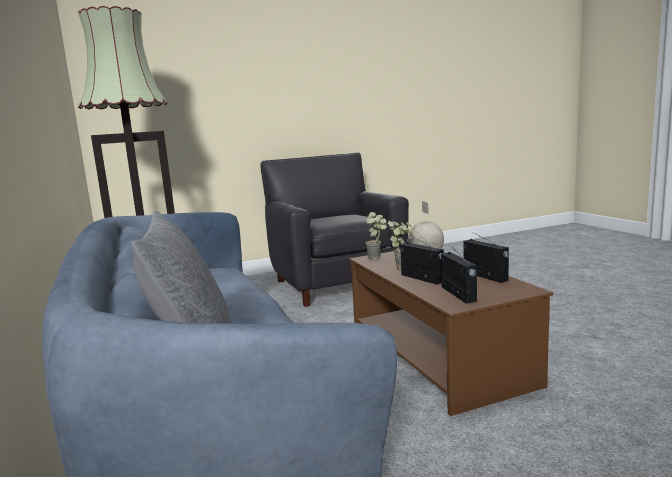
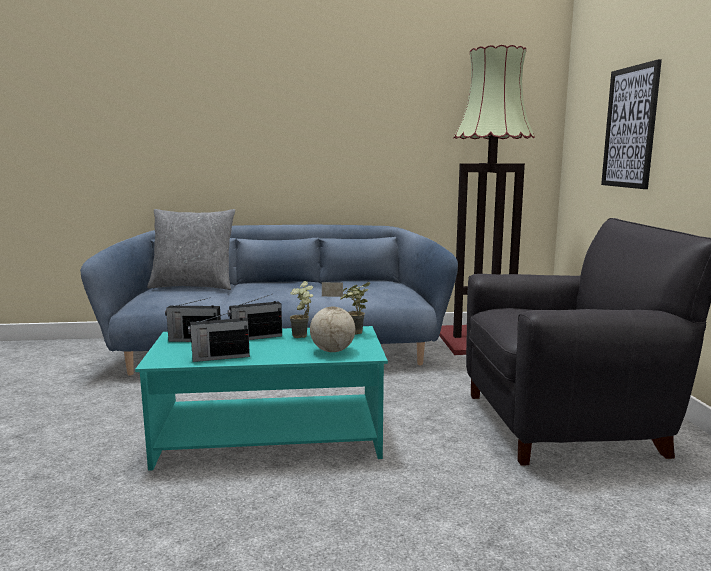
camera: 105 degrees right, 0 degrees up
brown coffee table [349,251,553,416] -> turquoise coffee table [135,326,388,471]
none -> picture [601,59,662,189]

